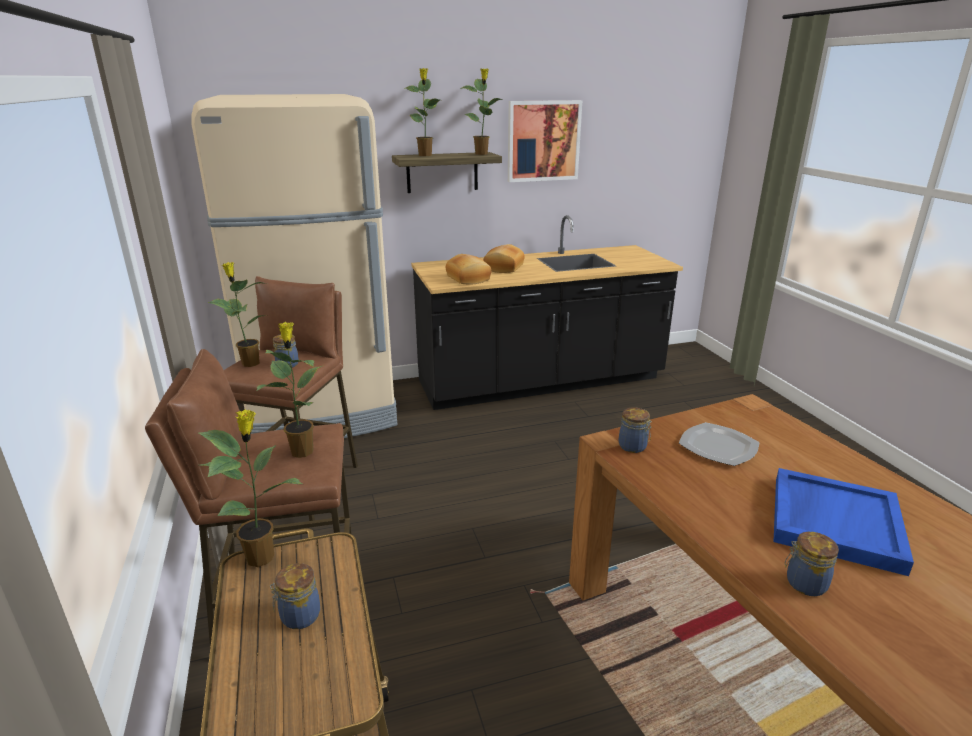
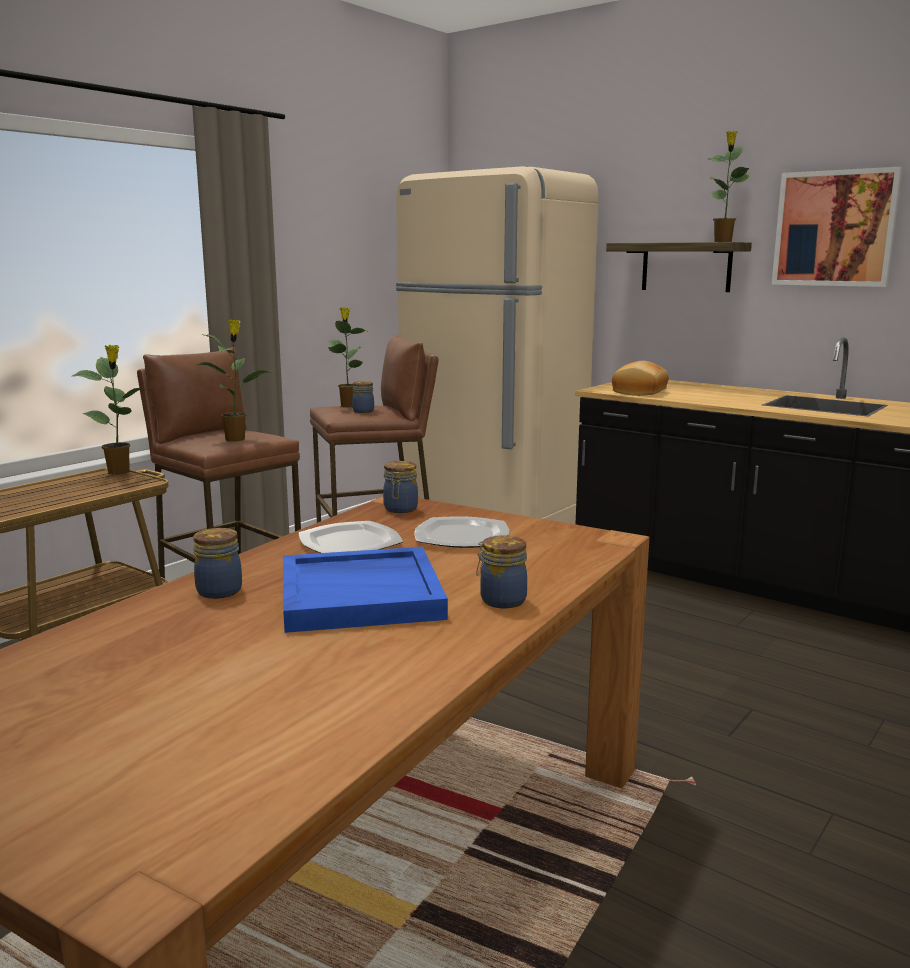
camera: 55 degrees right, 10 degrees down
jar [270,563,320,629] -> jar moved to [476,535,527,608]
potted plant [404,68,440,156] -> none
bread [483,244,525,273] -> none
none -> plate [299,521,403,553]

